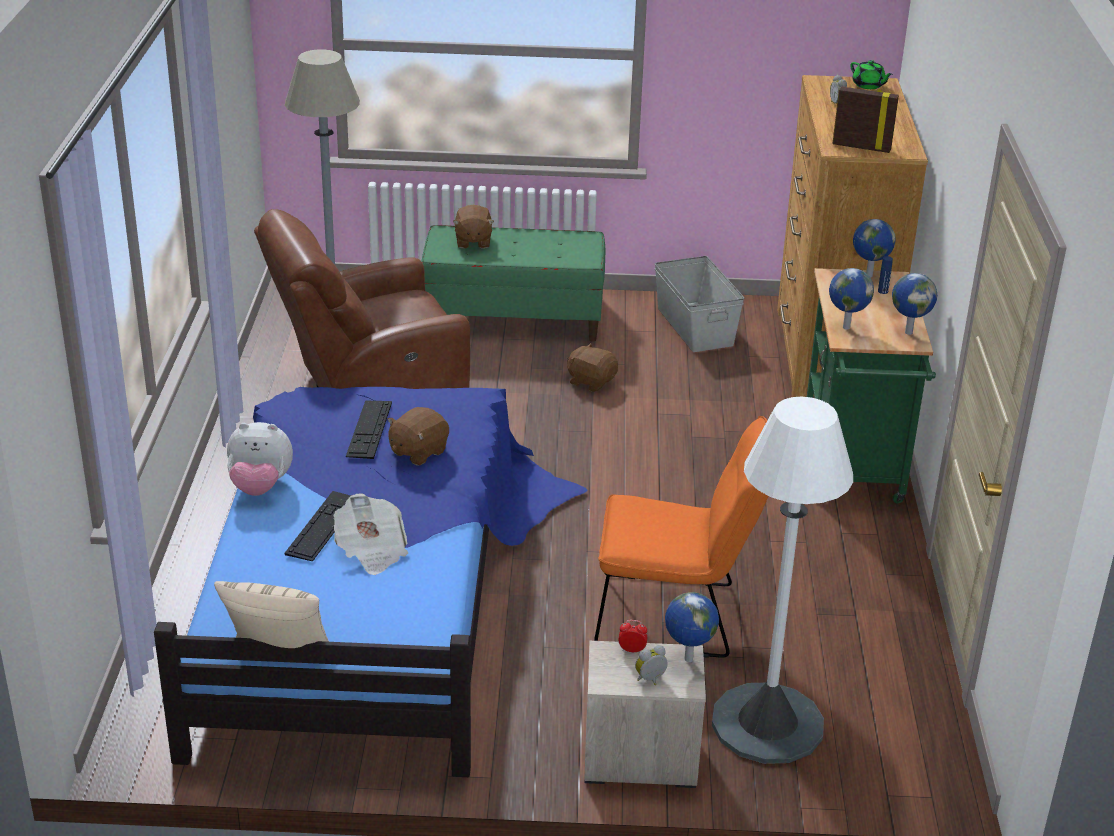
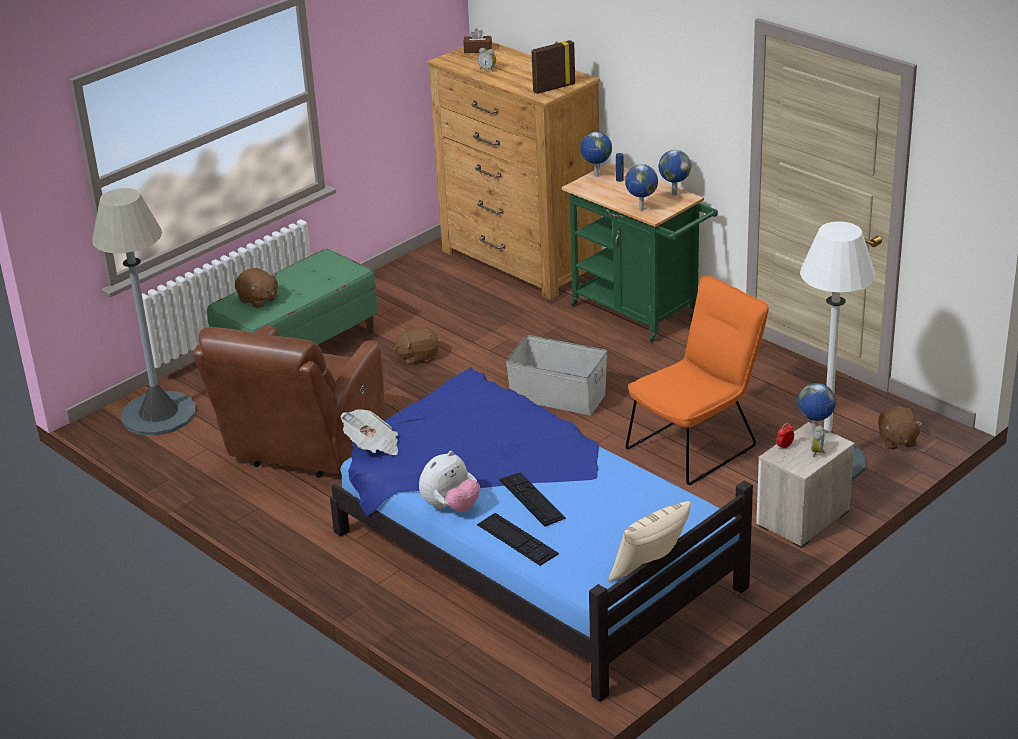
camera: 45 degrees left, 0 degrees up
newspaper [334,493,408,575] -> newspaper moved to [341,409,398,455]
keyboard [346,401,392,459] -> keyboard moved to [477,513,559,566]
brown plush toy [387,407,449,466] -> brown plush toy moved to [878,406,923,450]
grey storage box [655,256,744,352] -> grey storage box moved to [506,335,607,416]
green teapot [850,60,893,89] -> brown tissue box [463,28,492,53]

